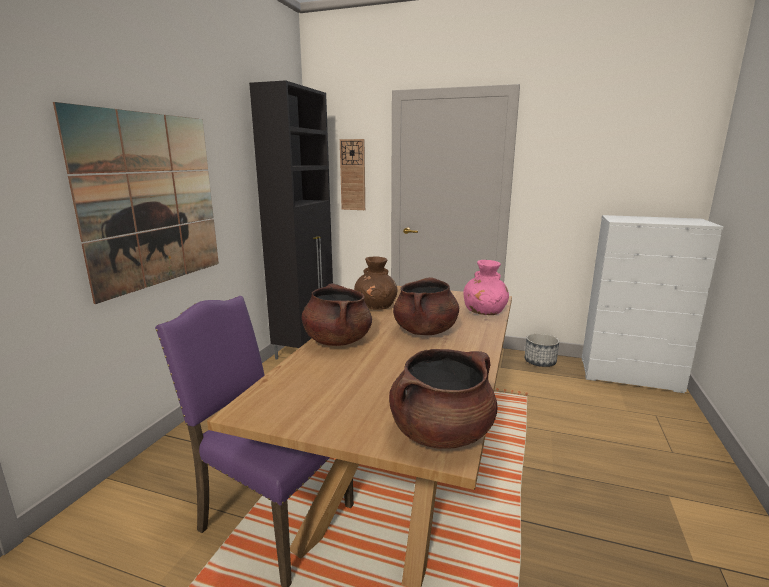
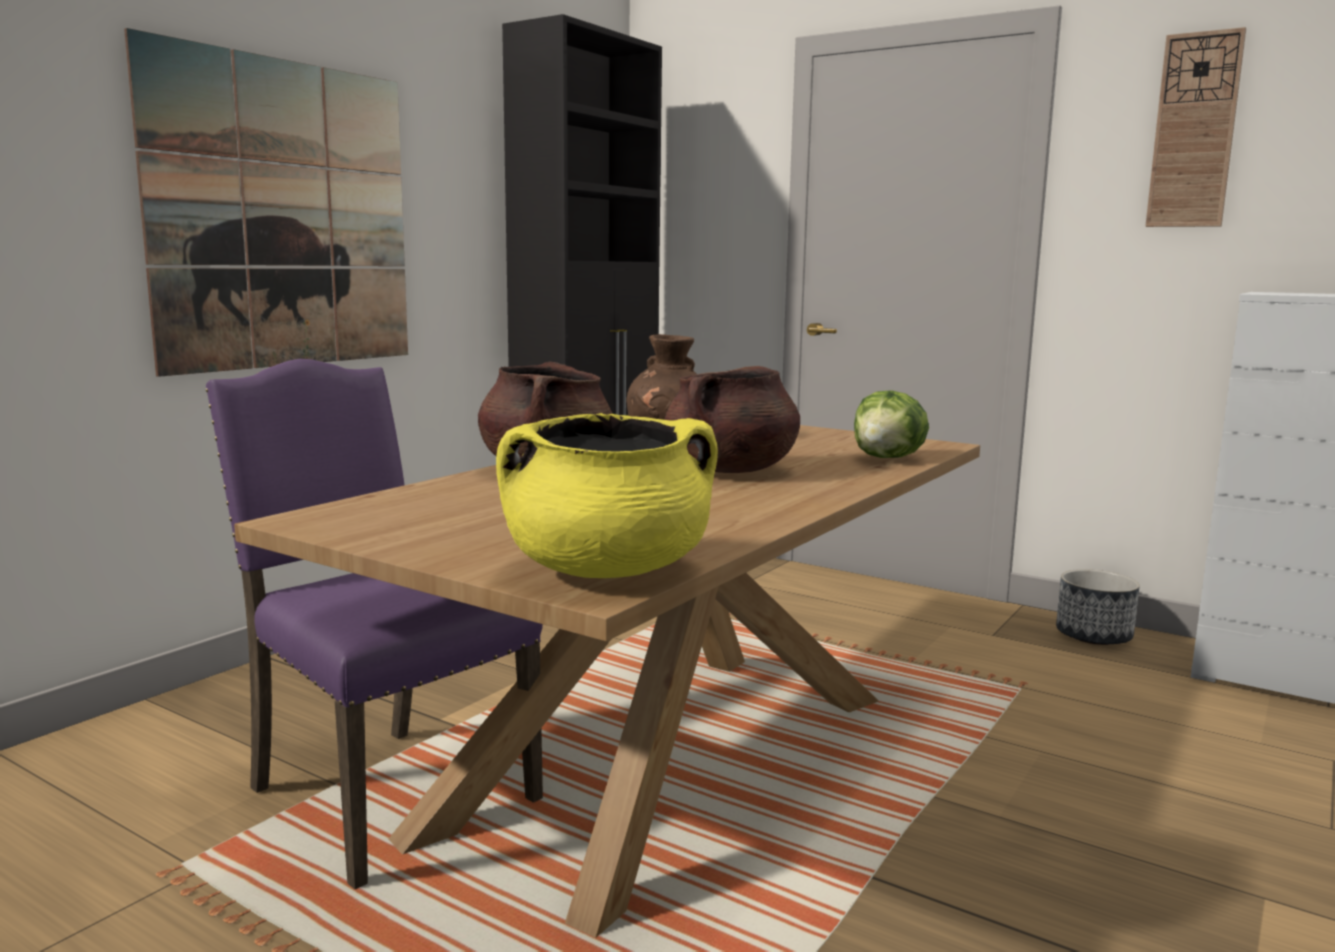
camera: 15 degrees right, 5 degrees down
wall clock [340,139,365,210] -> wall clock moved to [1145,27,1246,227]
brown cooking pot [389,349,497,449] -> yellow cooking pot [496,413,718,578]
pink vase [464,260,509,315] -> lettuce [854,390,929,458]

